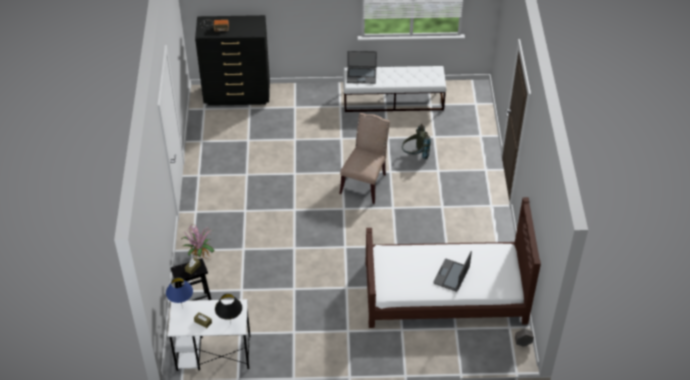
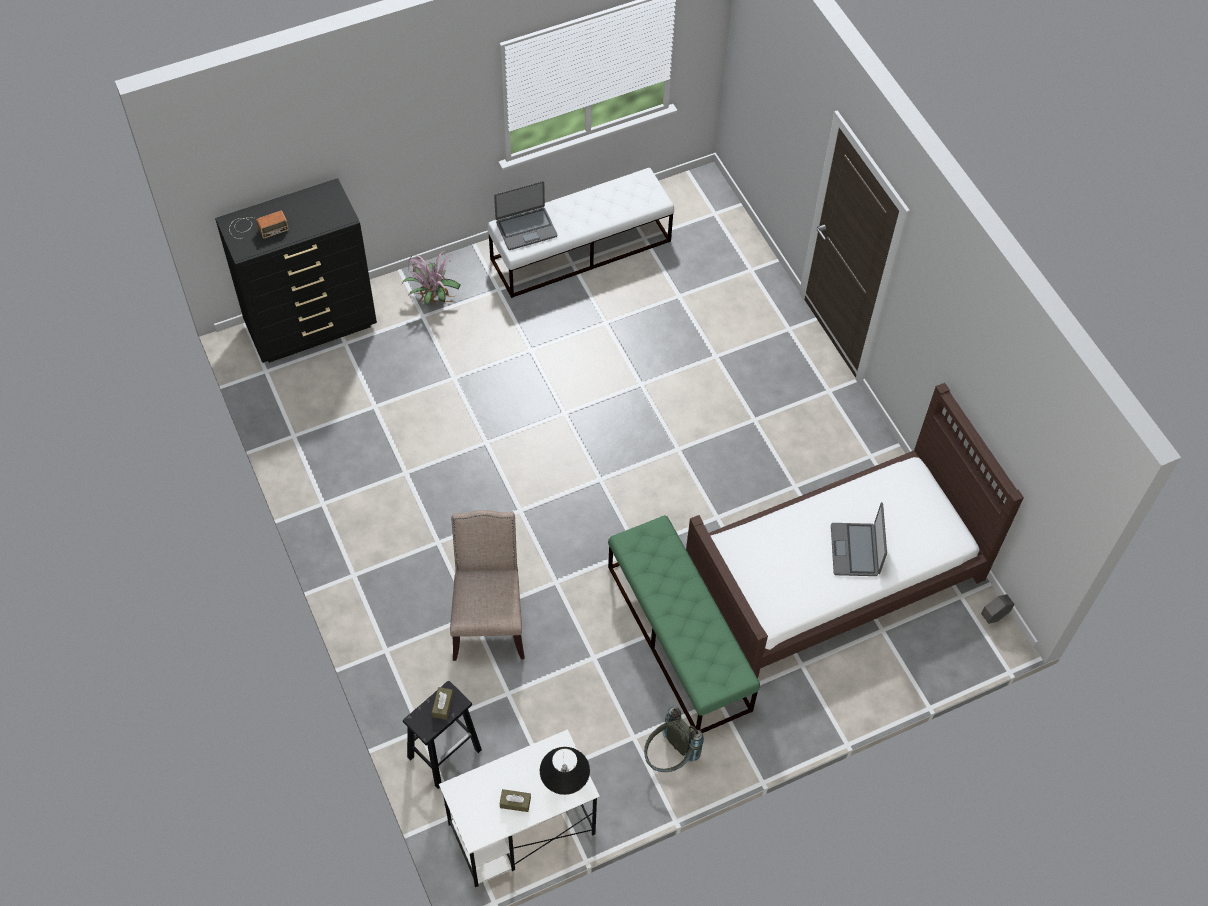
camera: 25 degrees left, 10 degrees up
blue table lamp [166,277,193,309] -> none
potted plant [181,224,215,260] -> potted plant moved to [402,251,460,307]
beige chair [339,113,390,204] -> beige chair moved to [450,510,524,661]
grey backpack [402,124,431,159] -> grey backpack moved to [644,707,704,772]
none -> green bench [608,515,760,733]

